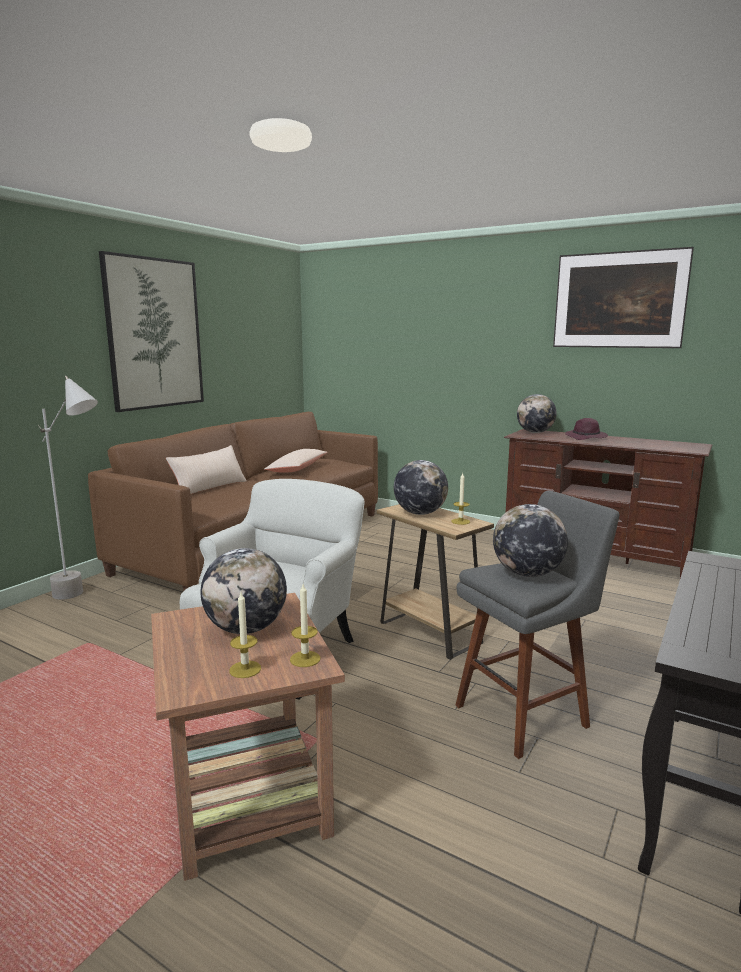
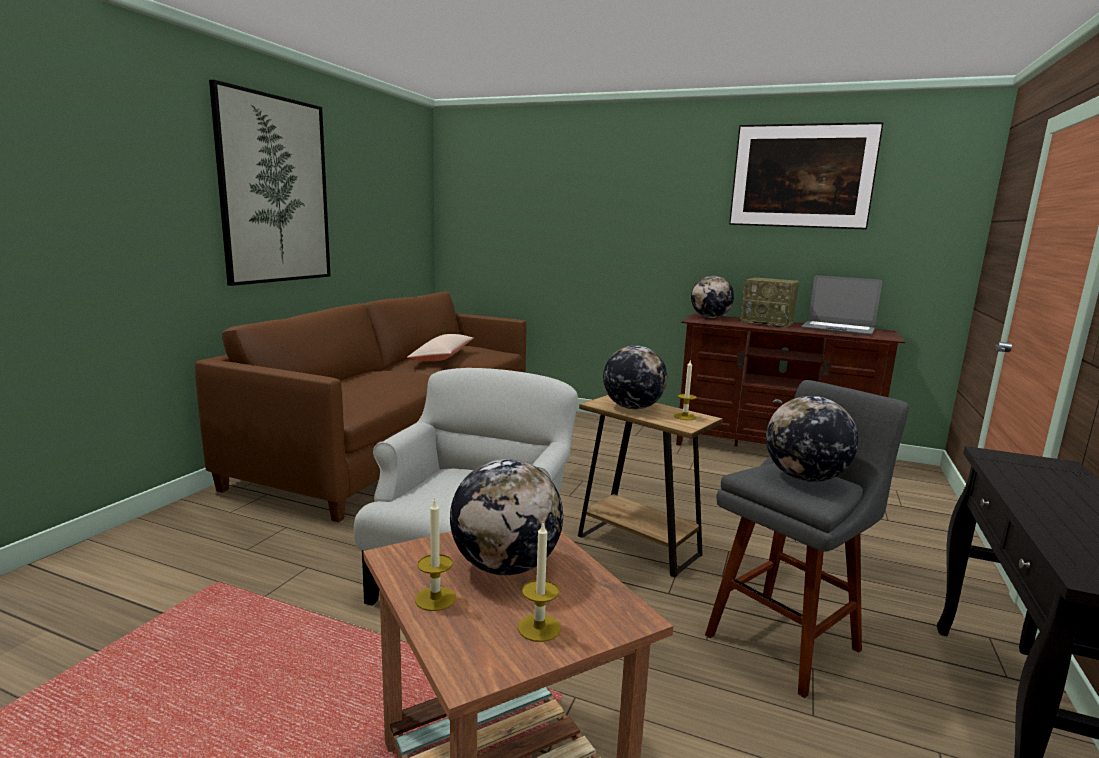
camera: 10 degrees left, 0 degrees up
grey floor lamp [38,376,98,600] -> none
beige pillow [166,445,247,494] -> none
candle [290,584,321,667] -> candle moved to [415,498,456,611]
purple hat [565,418,608,440] -> radio [740,277,799,328]
none -> laptop [801,275,882,335]

